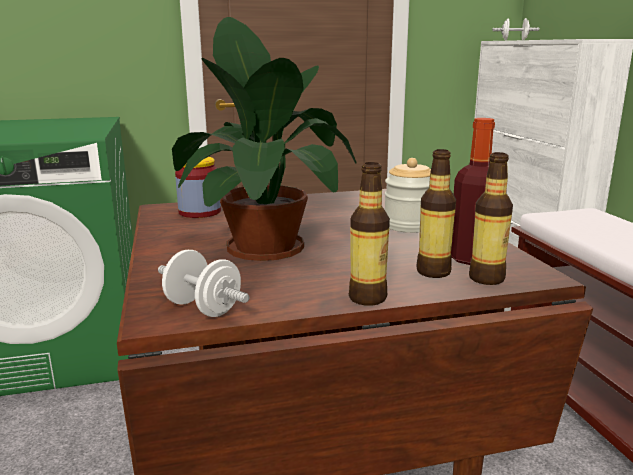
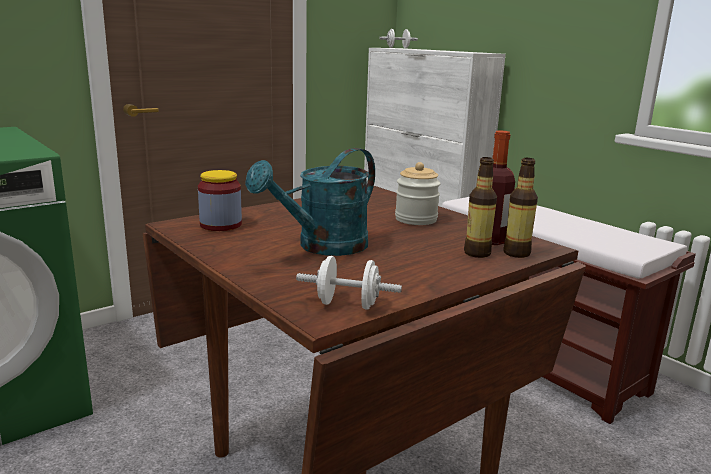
camera: 25 degrees left, 0 degrees up
potted plant [172,17,357,261] -> turquoise watering can [245,148,375,256]
bottle [349,162,390,306] -> none

